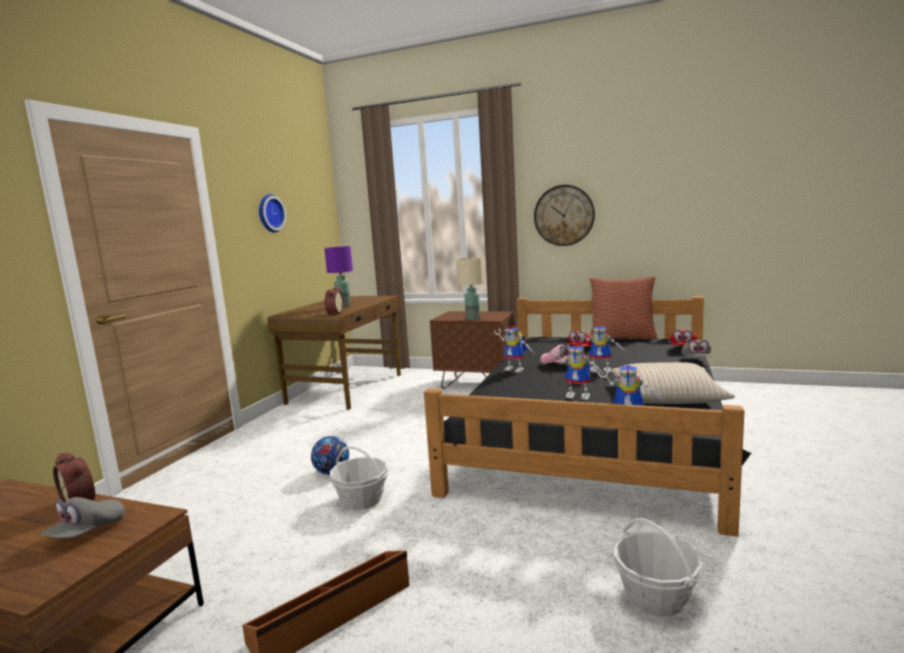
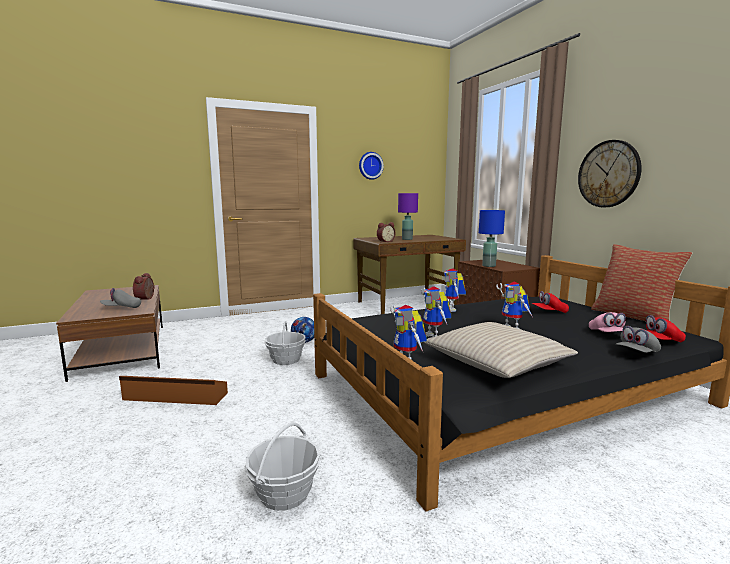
camera: 45 degrees right, 0 degrees up
beige table lamp [457,257,484,320] -> blue table lamp [479,210,505,267]
pink cap [540,343,570,364] -> pink cap moved to [589,312,626,332]

